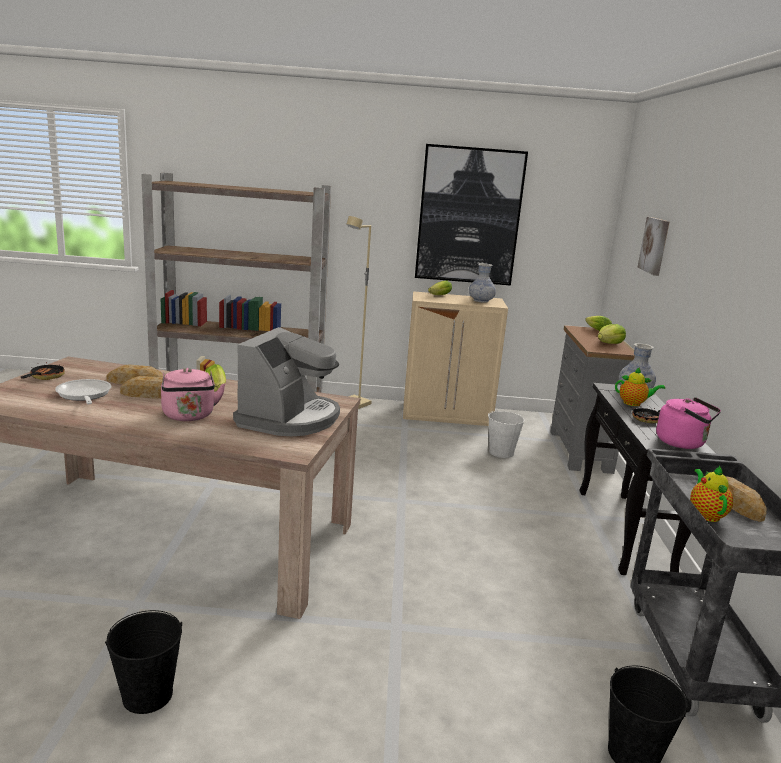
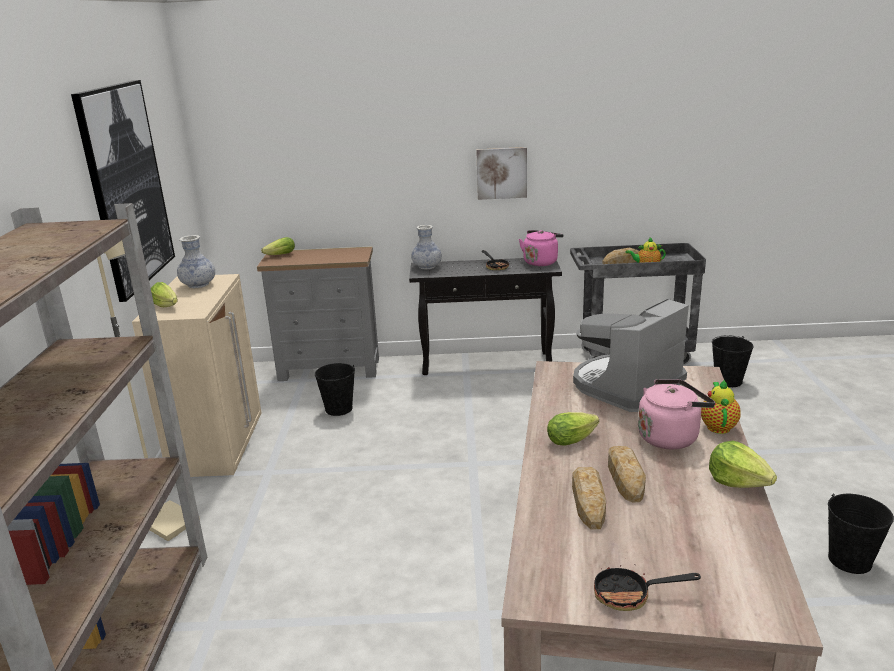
camera: 90 degrees left, 5 degrees up
frying pan [55,379,111,404] -> none
coffee machine [233,327,340,436] -> coffee machine turned 60 degrees counterclockwise [573,298,689,412]
white bucket [488,409,524,458] -> black bucket [315,363,355,416]
lettuce [598,324,626,344] -> lettuce moved to [709,441,777,488]
teapot [615,367,665,406] -> teapot moved to [701,380,741,434]
picture [638,217,670,276] -> picture moved to [476,147,527,200]

